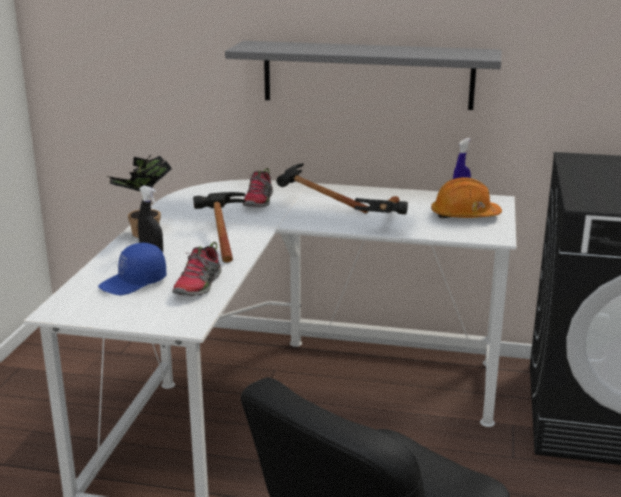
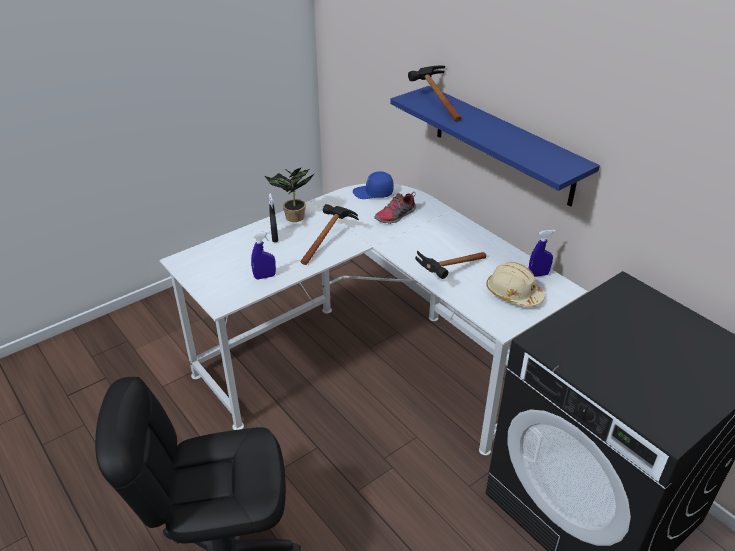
camera: 40 degrees right, 15 degrees up
blue cap [98,243,167,295] -> blue cap moved to [353,171,394,199]
shoe [172,242,222,296] -> blue spray bottle [251,231,276,279]
grey shelf [225,41,501,110] -> blue shelf [390,86,600,207]
hammer [277,163,368,214] -> hammer moved to [408,66,461,122]
orange hard hat [431,177,502,218] -> beige hard hat [486,262,545,307]

